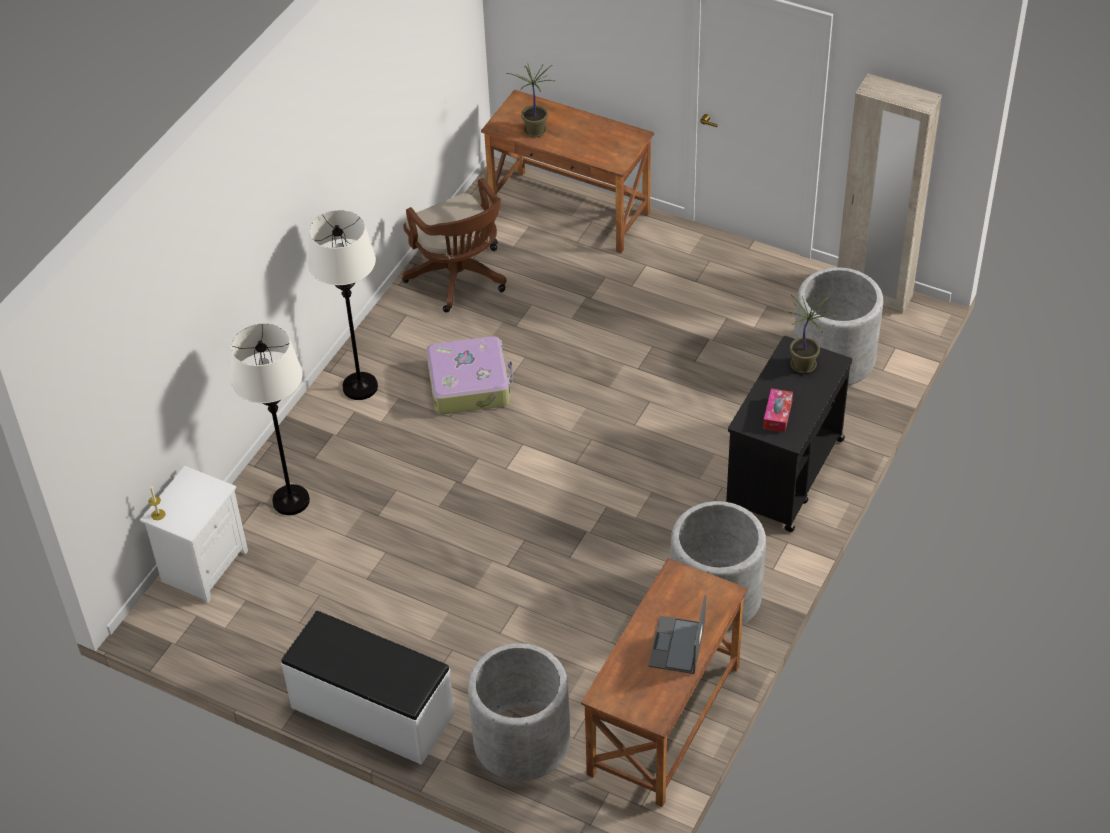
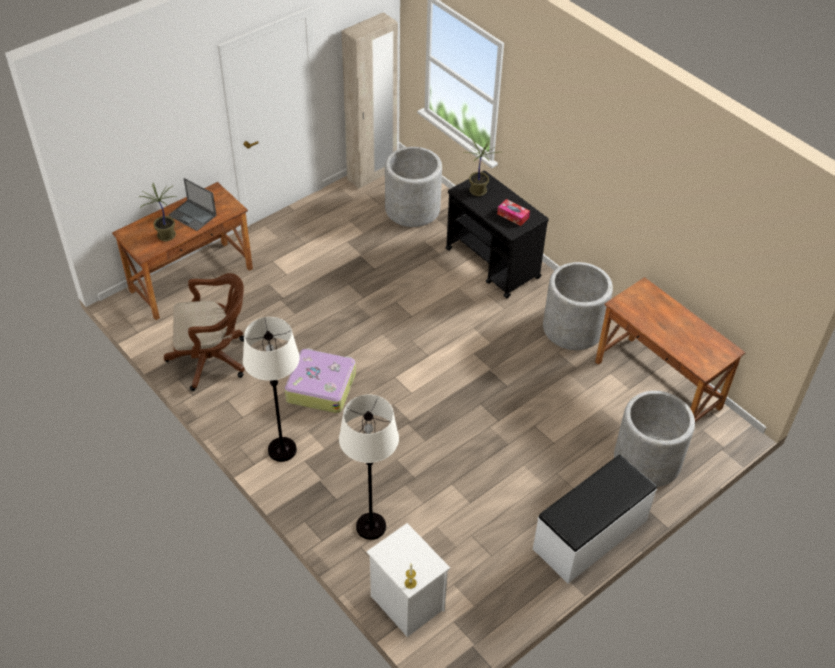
camera: 70 degrees left, 0 degrees up
laptop [648,595,706,674] -> laptop moved to [169,178,217,231]

